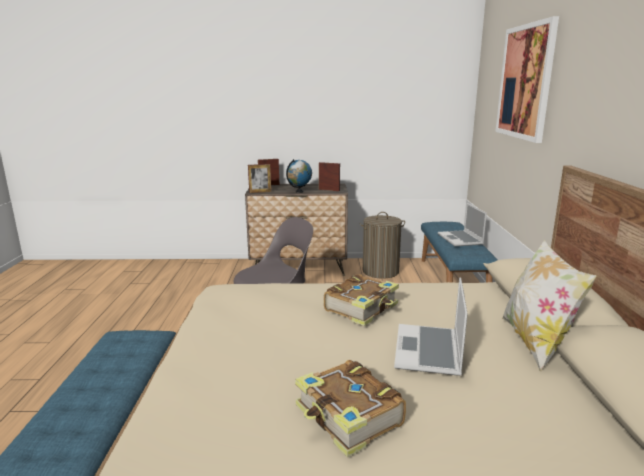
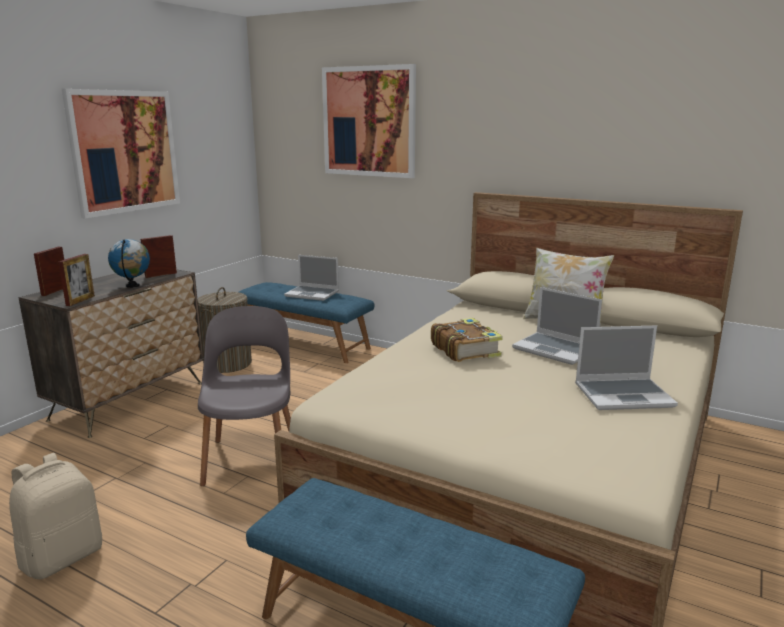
camera: 60 degrees left, 0 degrees up
book [295,360,406,457] -> laptop [575,325,678,410]
none -> beige backpack [9,453,102,579]
none -> picture [62,89,180,219]

